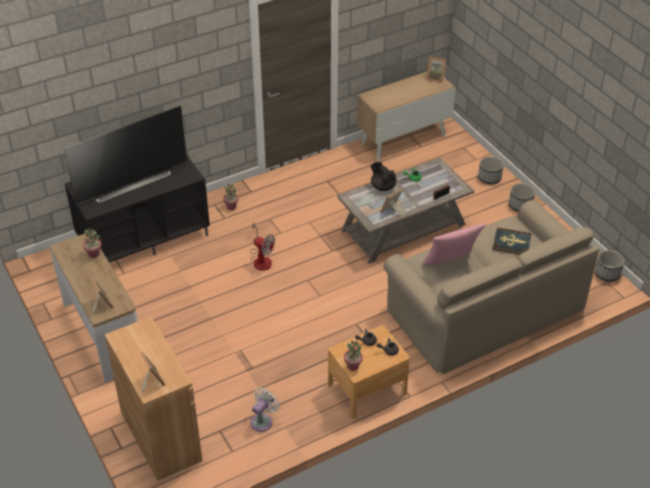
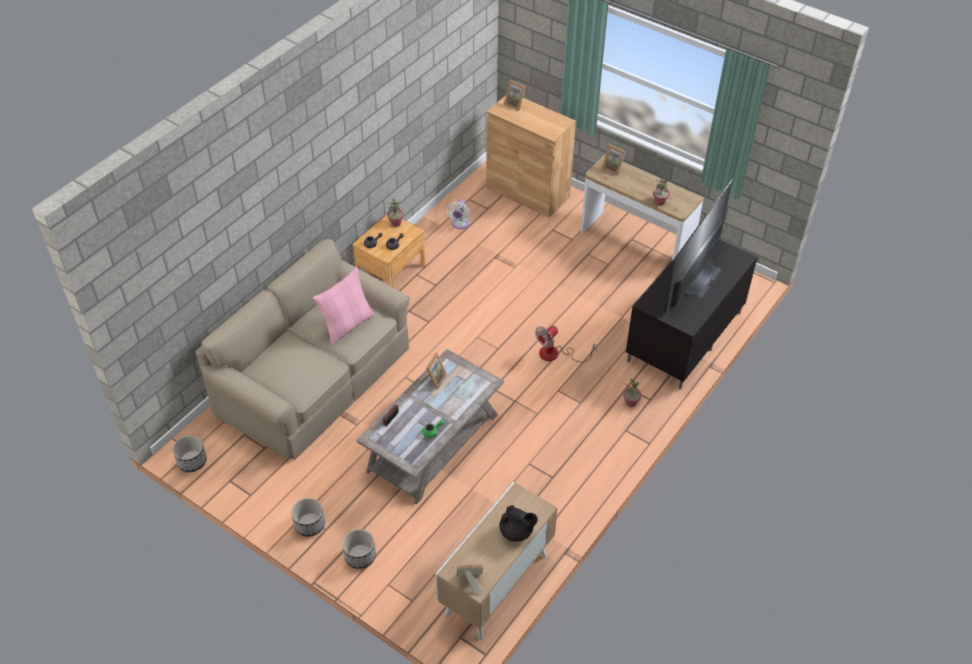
camera: 155 degrees right, 5 degrees up
fan [250,222,275,271] -> fan turned 45 degrees counterclockwise [535,326,597,362]
black teapot [371,162,397,191] -> black teapot moved to [499,505,538,542]
book [493,227,532,255] -> none

